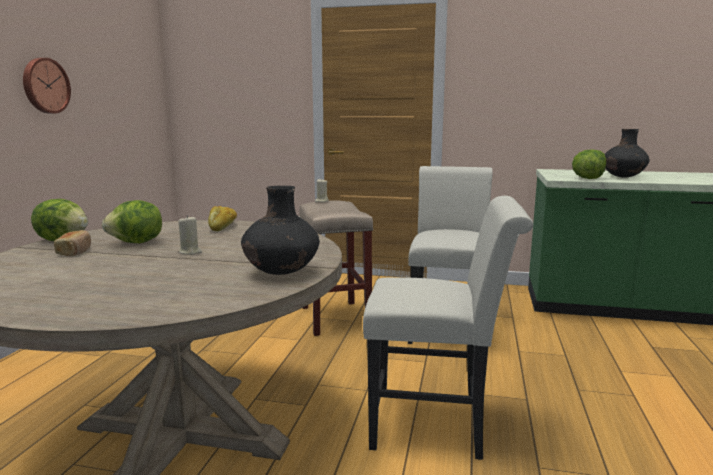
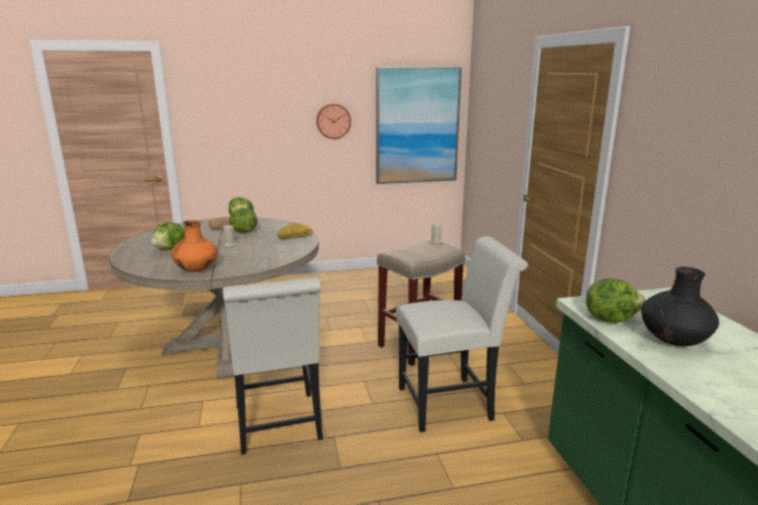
camera: 65 degrees right, 5 degrees up
black vase [241,186,320,275] -> orange vase [171,220,218,272]
none -> lettuce [151,222,185,250]
none -> picture [376,67,462,184]

